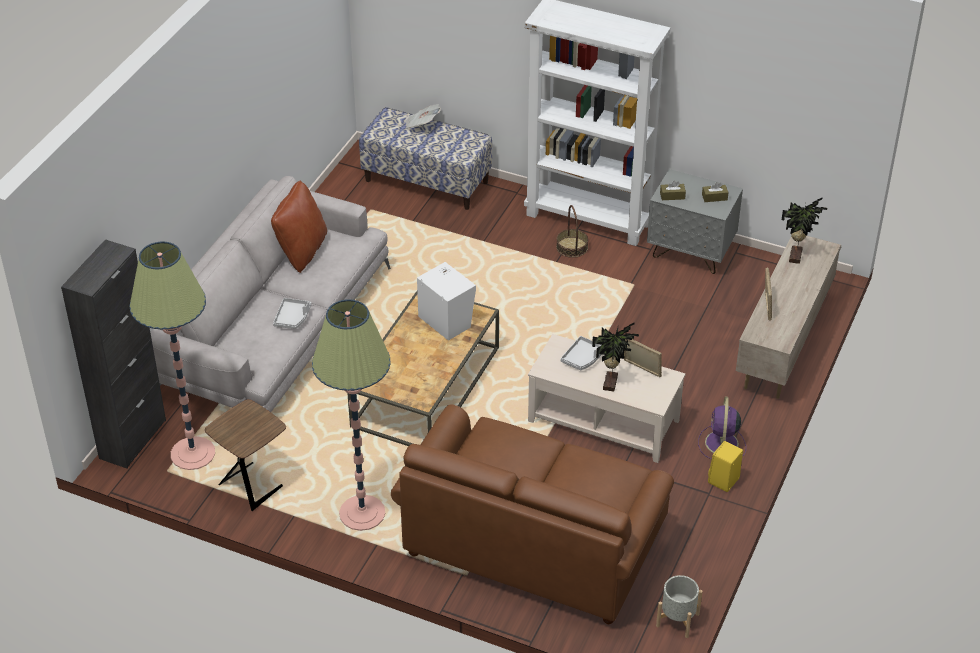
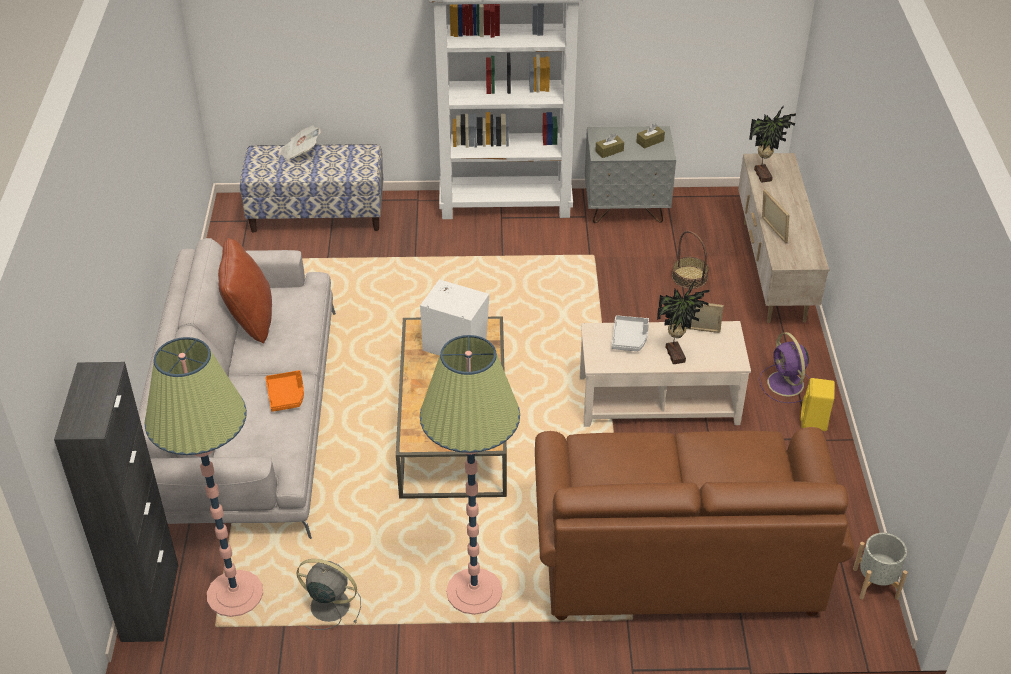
camera: 25 degrees left, 0 degrees up
brown side table [205,399,286,511] -> grey fan [297,559,361,630]
grey tray [273,298,311,329] -> orange tray [265,370,304,412]
basket [556,205,588,258] -> basket moved to [672,231,709,289]

